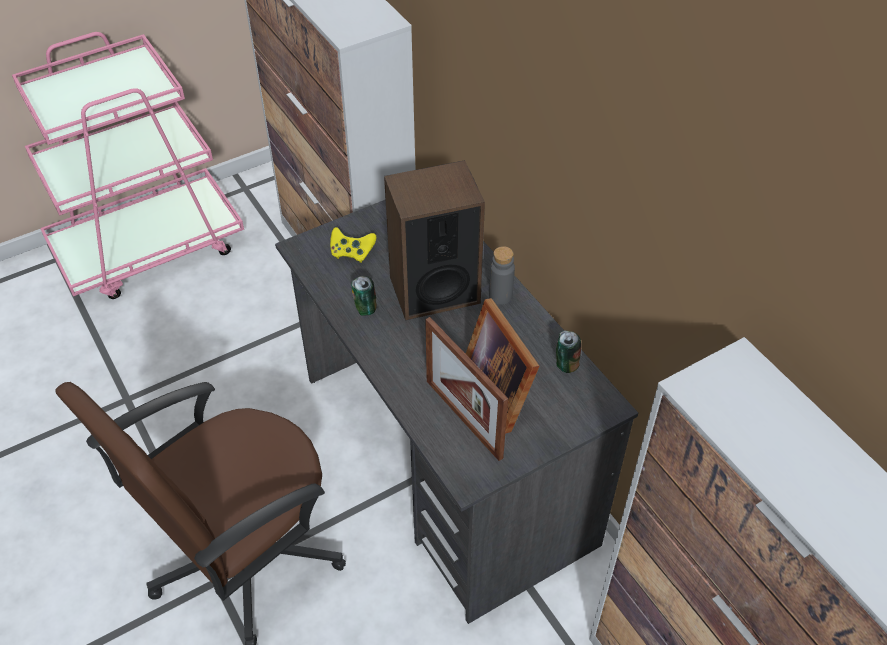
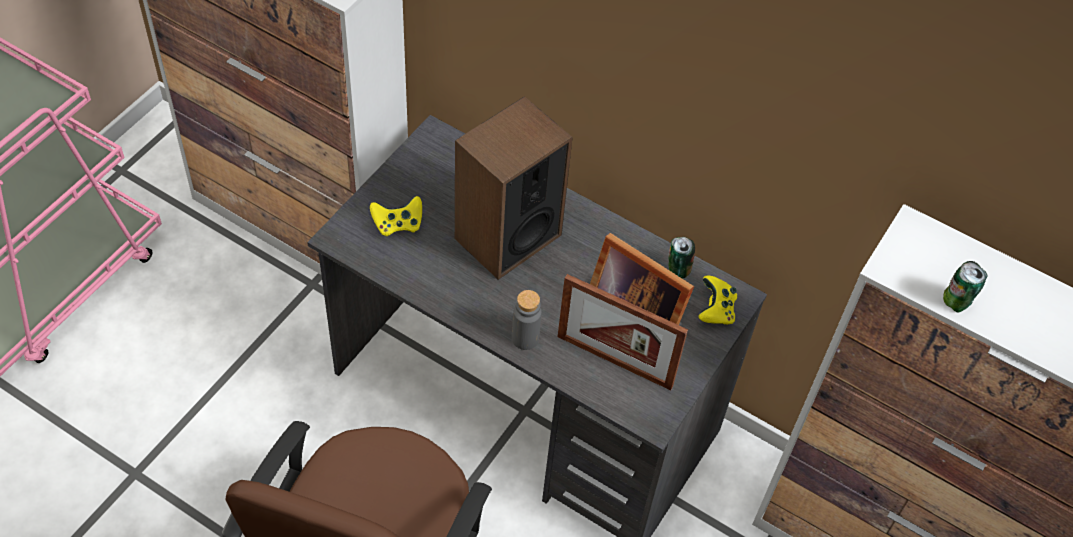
camera: 30 degrees left, 5 degrees up
can [351,276,377,316] -> can moved to [943,261,987,313]
grey bottle [489,246,515,305] -> grey bottle moved to [512,290,542,350]
none -> yellow game controller [699,275,737,325]

